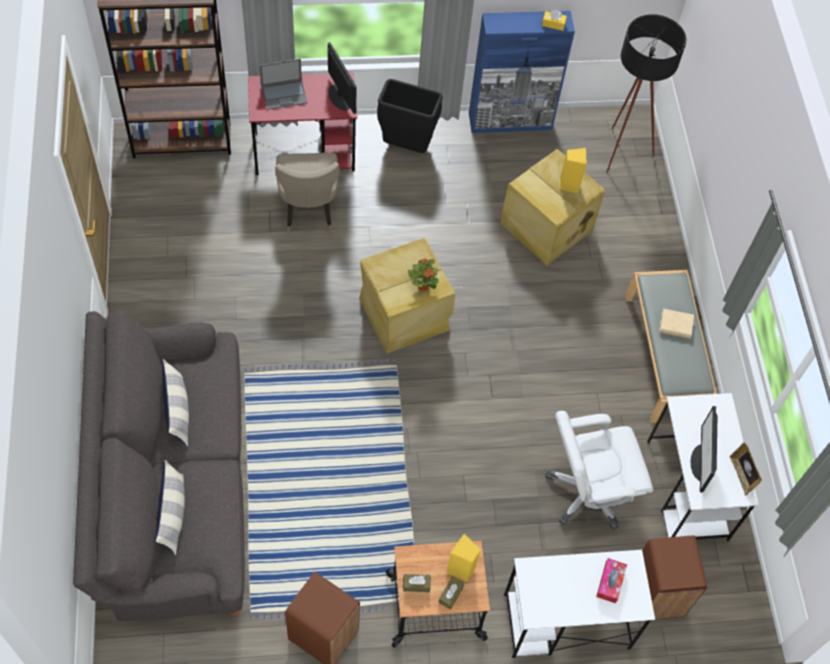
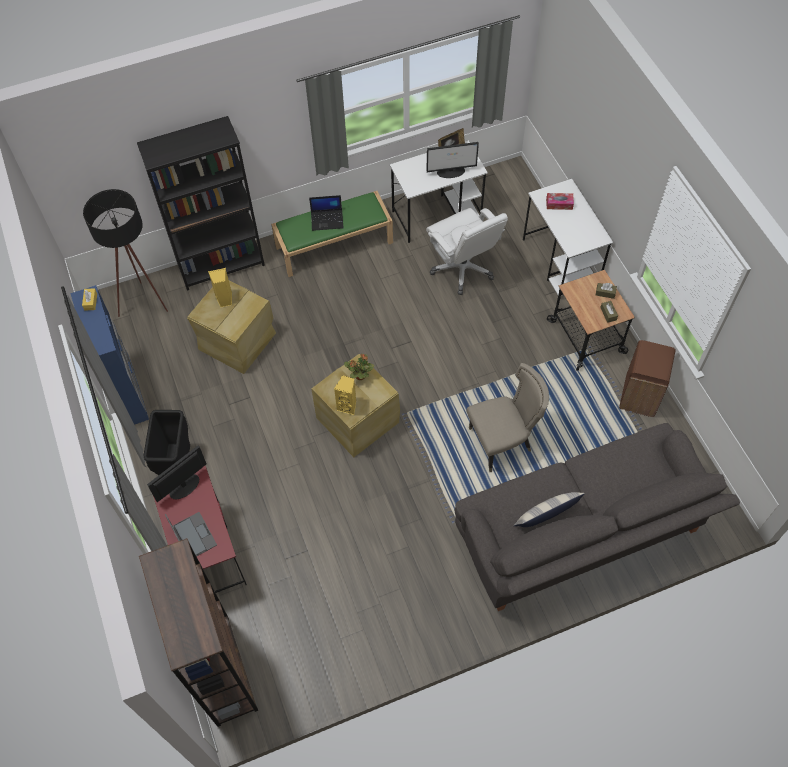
camera: 100 degrees left, 0 degrees up
pillow [155,460,185,555] -> none
beige chair [275,153,340,233] -> beige chair moved to [466,363,549,472]
yellow speaker [446,534,481,582] -> yellow speaker moved to [334,375,356,415]
grey bench [625,270,717,423] -> green bench [271,191,393,277]
brown trash can [642,536,707,619] -> none
beige book [659,309,694,339] -> laptop [309,195,343,231]
none -> black bookcase [137,116,265,291]

